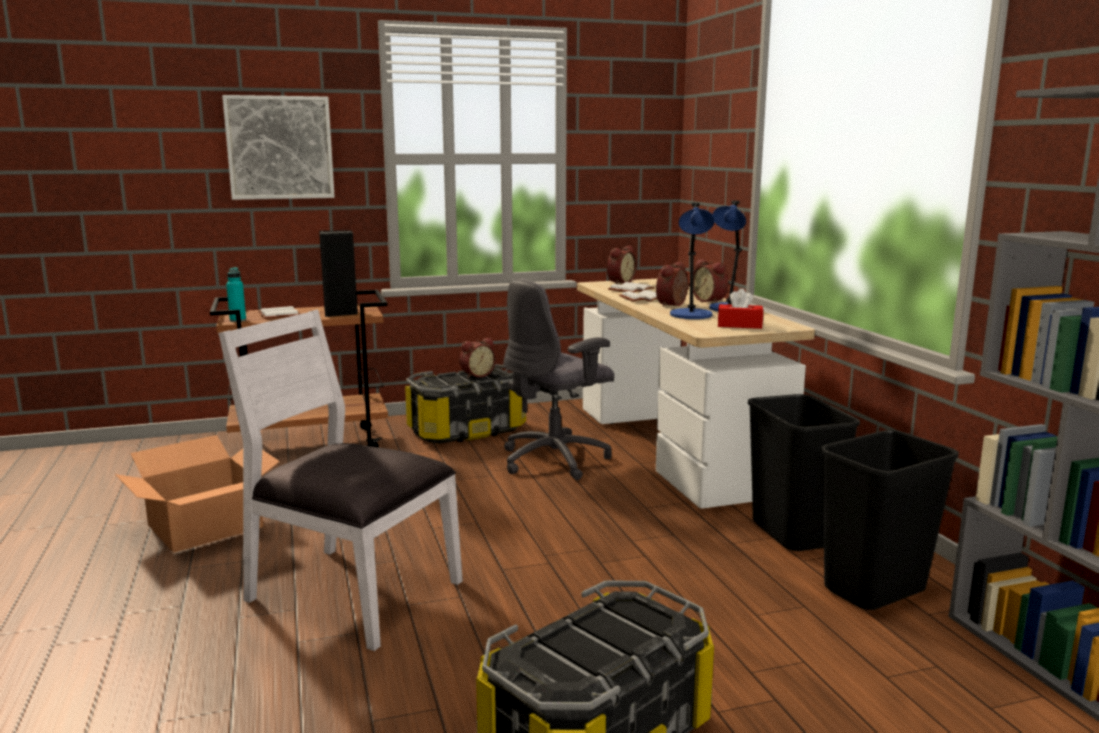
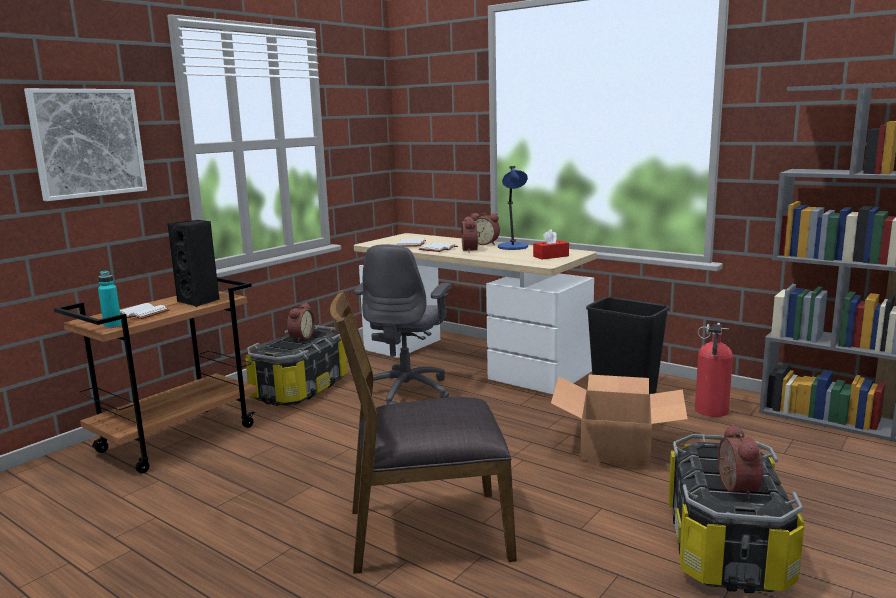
camera: 35 degrees left, 0 degrees up
cardboard box [115,435,280,553] -> cardboard box moved to [551,374,688,466]
white chair [218,309,463,651] -> brown chair [330,290,517,574]
alarm clock [607,246,637,284] -> alarm clock moved to [718,424,763,499]
blue table lamp [670,203,715,319] -> none
black trash can [820,430,959,610] -> fire extinguisher [695,323,733,417]

